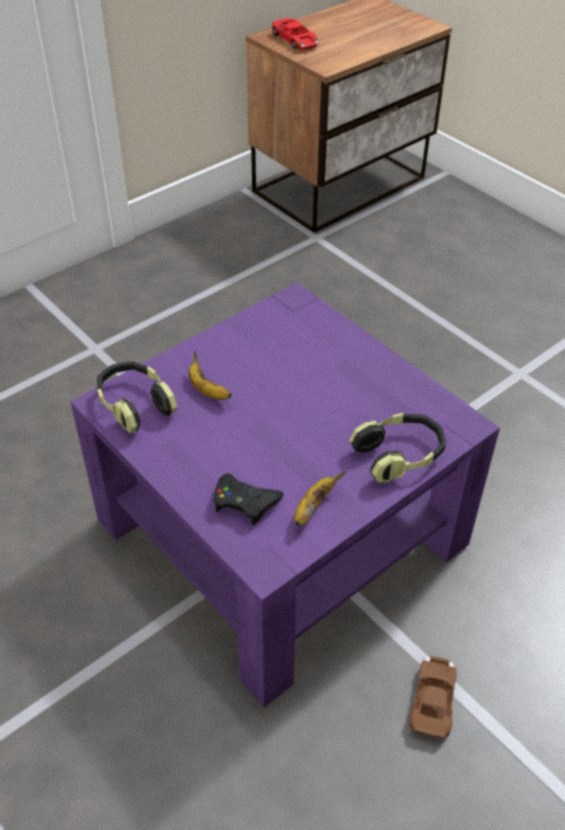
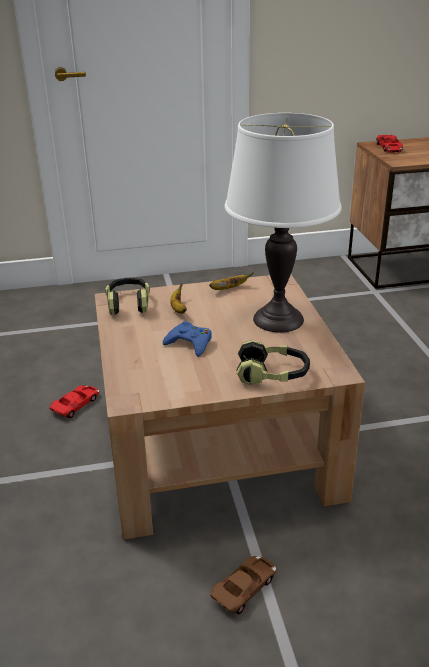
camera: 30 degrees right, 15 degrees down
purple coffee table [70,282,500,708] -> brown coffee table [95,274,365,540]
black game controller [214,473,284,525] -> none
banana [294,471,346,526] -> banana moved to [209,272,253,290]
none -> red toy car [49,385,99,418]
none -> blue game controller [163,321,212,357]
none -> white table lamp [225,113,342,333]

